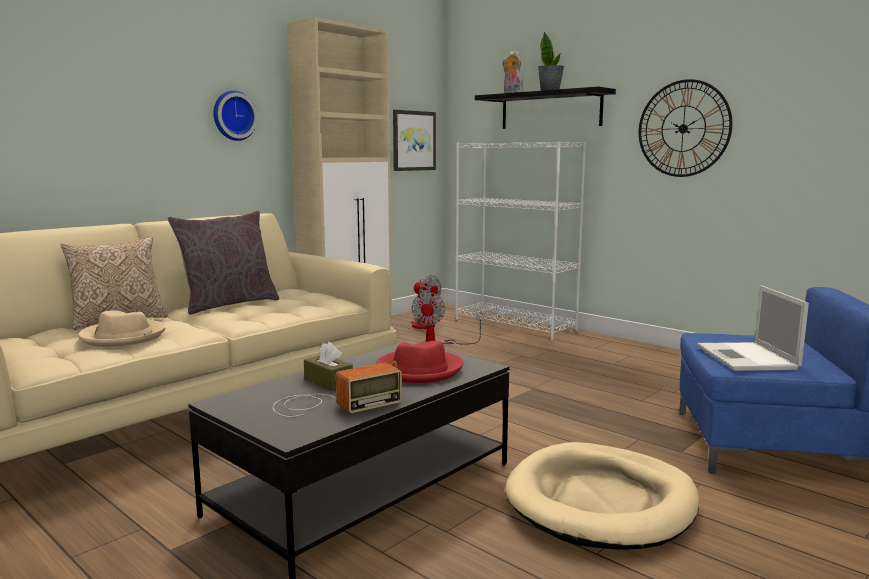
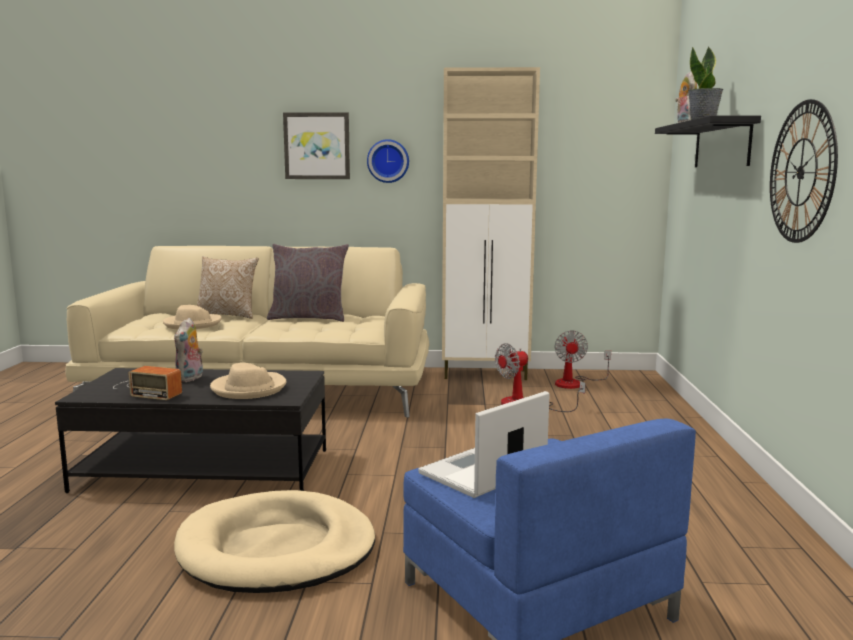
camera: 50 degrees right, 0 degrees up
brown tissue box [304,342,353,391] -> plush toy [174,318,203,382]
red hat [376,341,464,383] -> beige hat [210,363,286,399]
picture [393,110,436,171] -> picture moved to [283,112,350,179]
white bookcase [455,142,586,341] -> none

